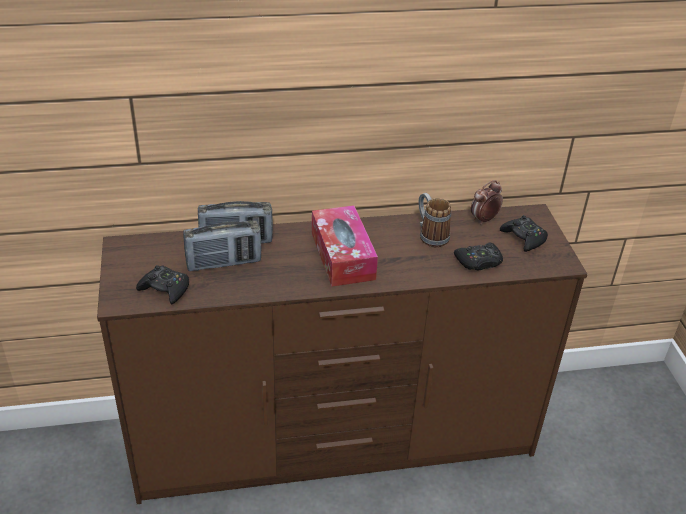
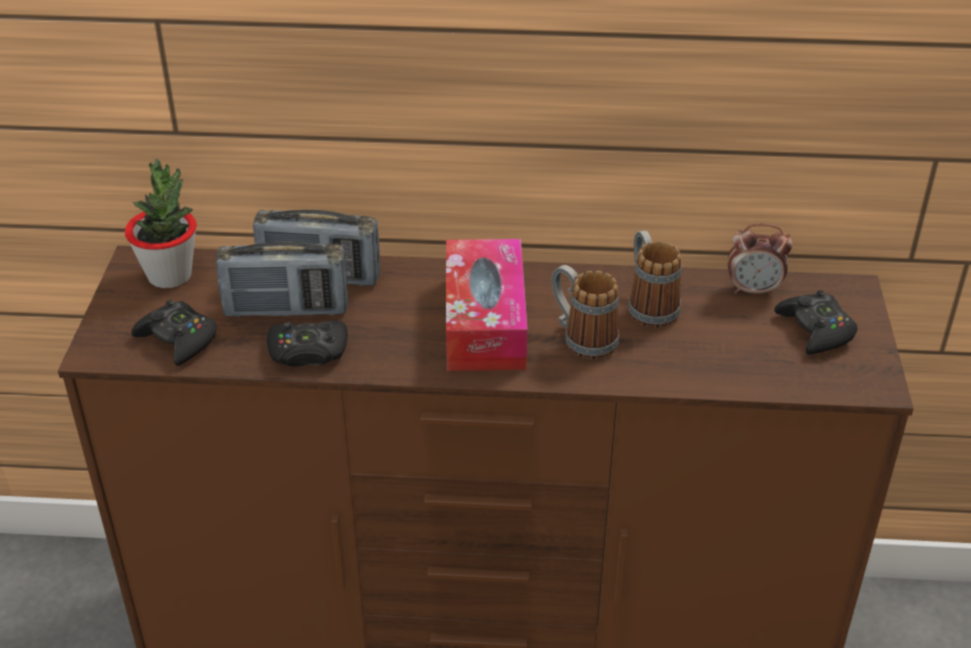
camera: 15 degrees right, 0 degrees up
black game controller [454,243,503,271] -> black game controller moved to [267,321,348,367]
alarm clock [471,180,503,224] -> alarm clock turned 150 degrees counterclockwise [728,223,792,296]
none -> potted plant [125,158,197,288]
none -> mug [552,265,619,359]

